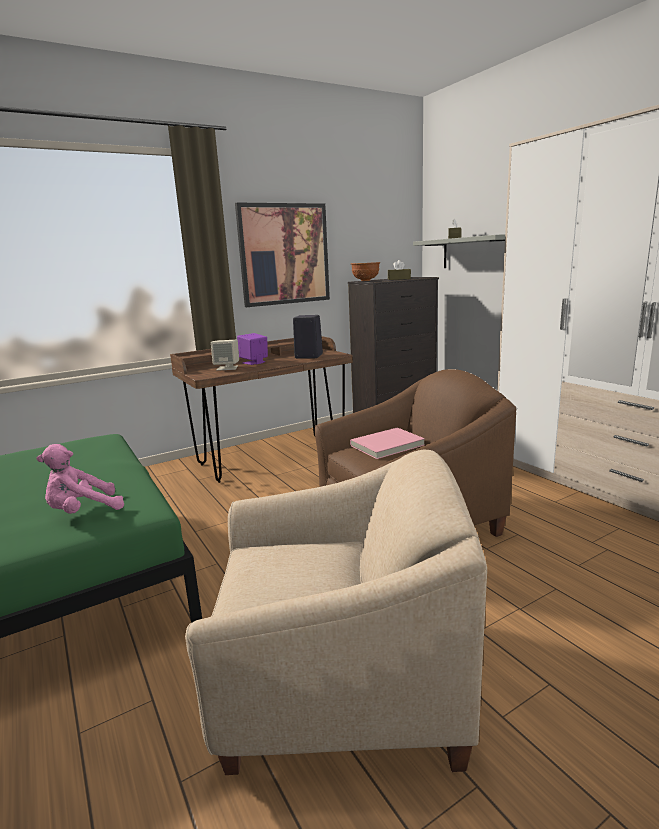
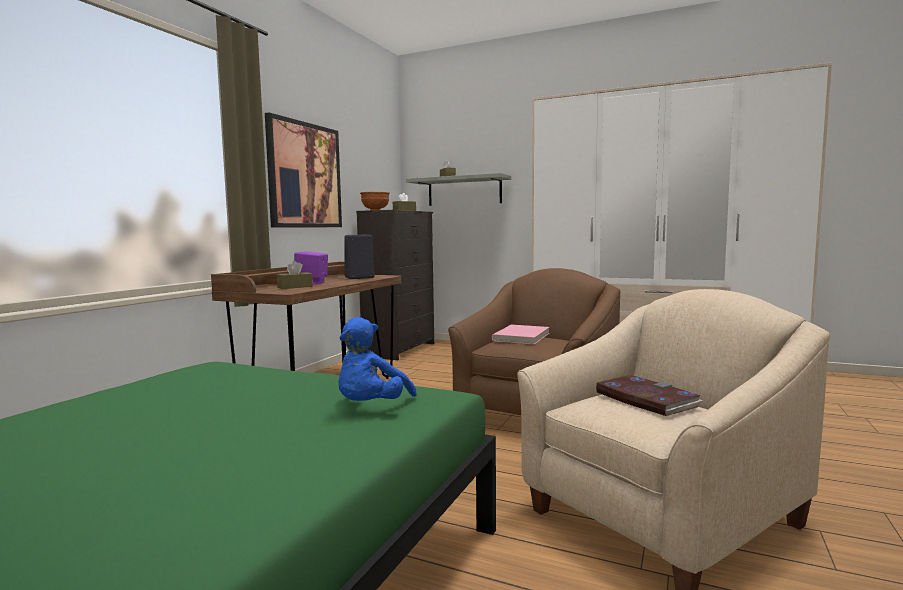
camera: 35 degrees left, 10 degrees down
pink plush toy [36,444,124,514] -> blue plush toy [339,317,417,401]
beige speaker [211,340,239,371] -> brown tissue box [277,261,313,289]
none -> book [595,375,703,416]

